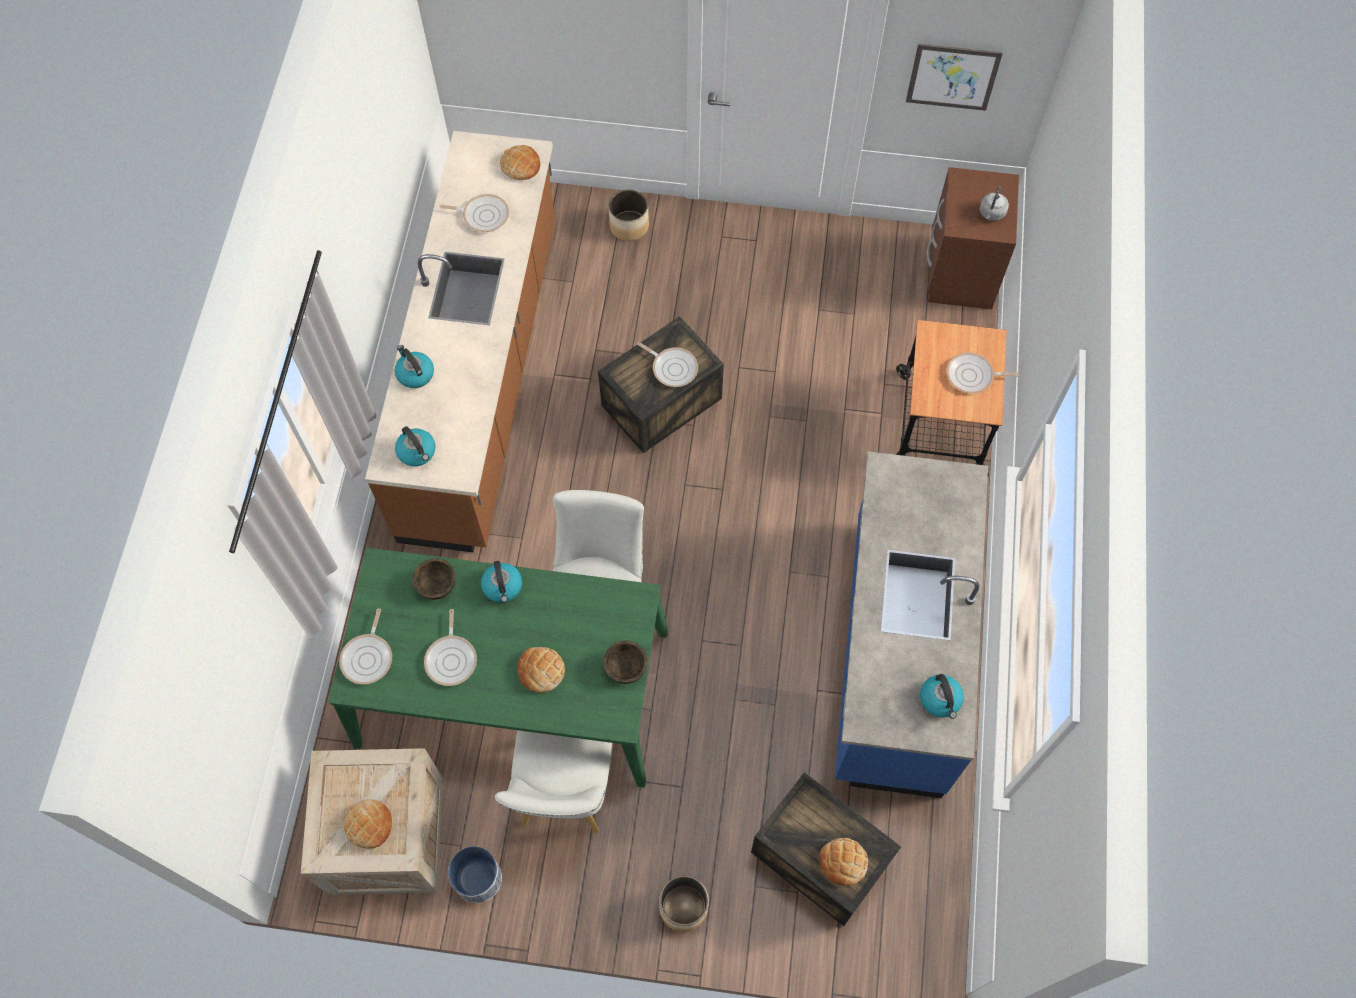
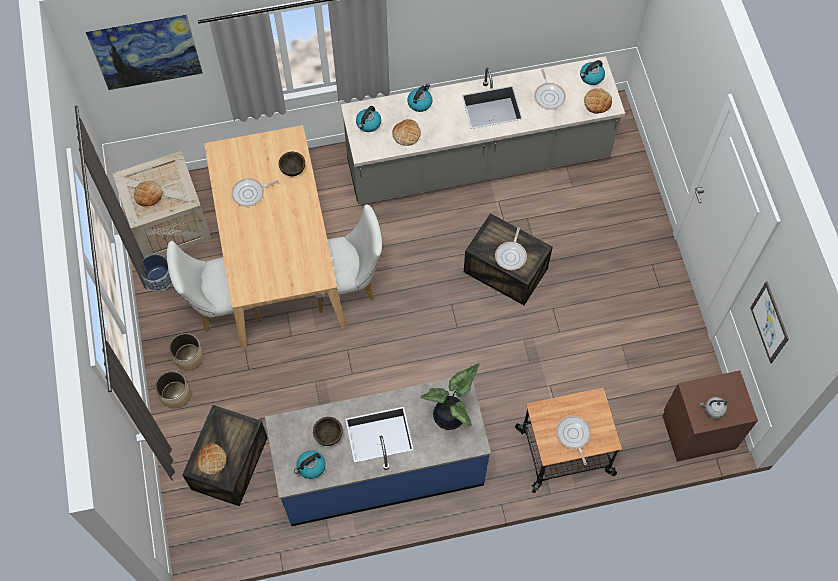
camera: 70 degrees right, 0 degrees up
green dining table [328,548,668,788] -> beige dining table [204,125,347,349]
frying pan [339,608,392,685] -> none
brown counter [365,131,555,553] -> grey counter [341,56,625,204]
kettle [481,561,522,603] -> kettle moved to [580,60,605,85]
bread [518,647,565,693] -> bread moved to [392,119,421,146]
brown bowl [603,641,648,684] -> brown bowl moved to [313,417,343,446]
planter [609,190,649,241] -> planter moved to [169,333,204,371]
none -> picture [86,14,203,90]
none -> potted plant [420,363,480,430]

